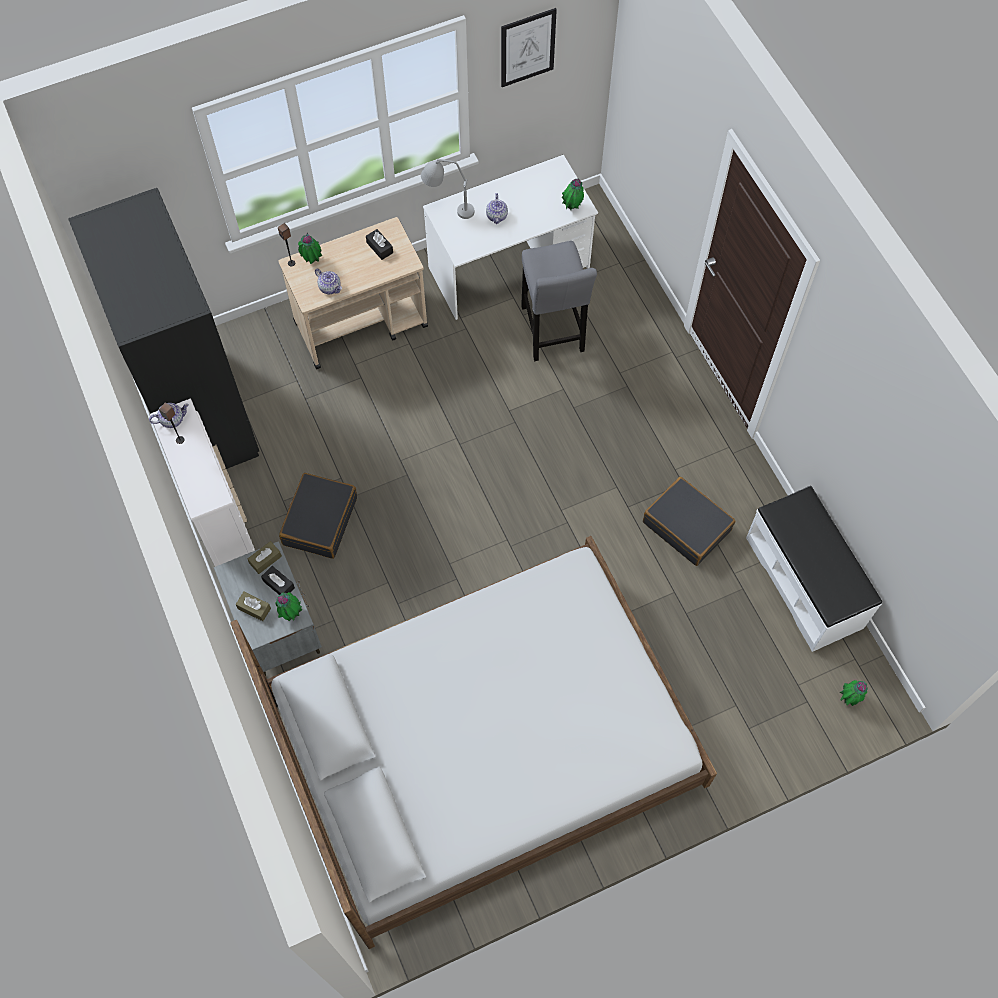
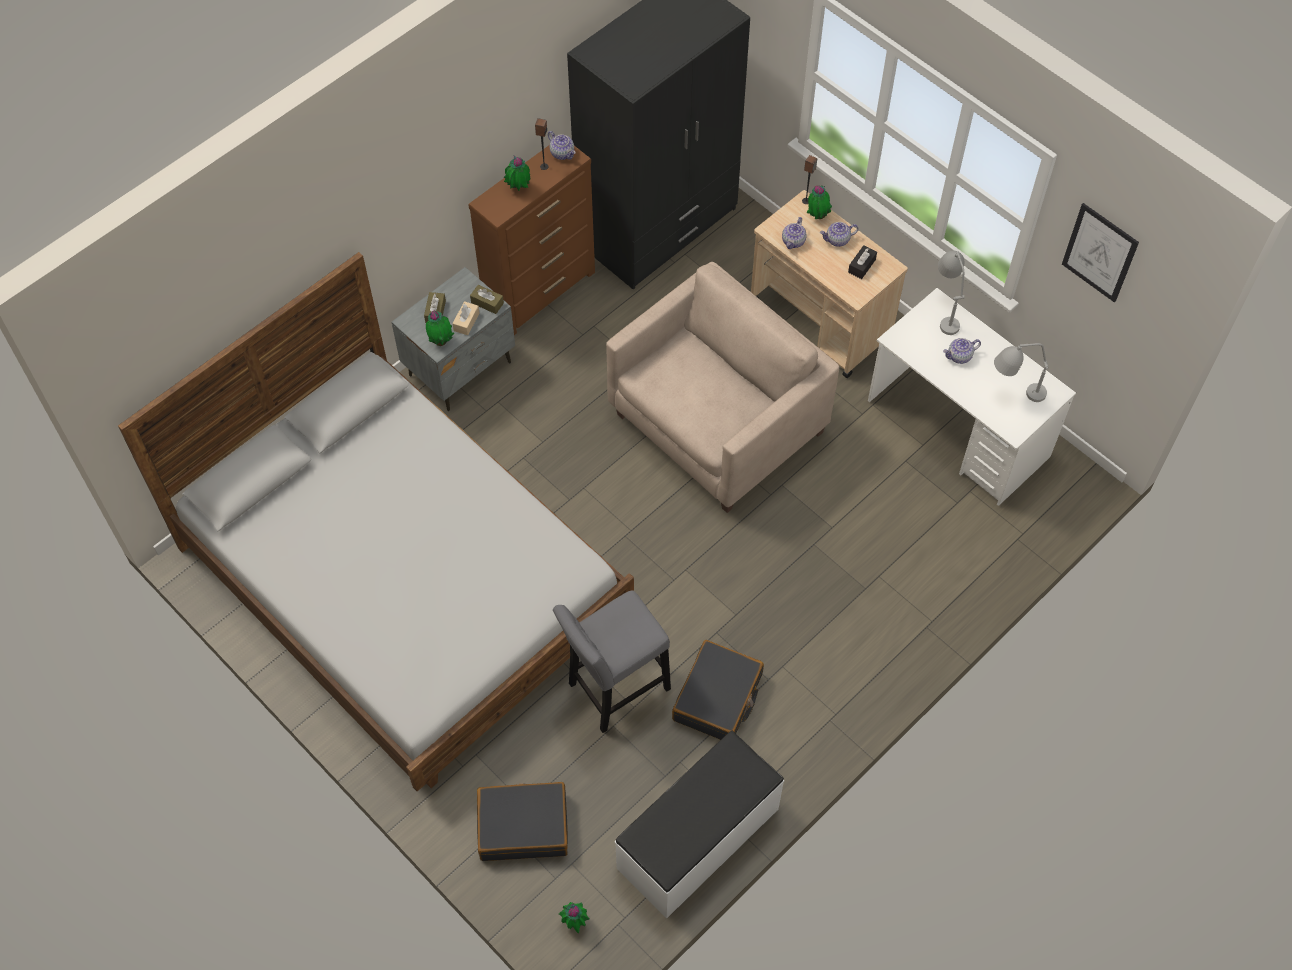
camera: 70 degrees right, 5 degrees down
white dresser [150,399,255,567] -> brown dresser [468,145,595,335]
black tissue box [261,566,295,595] -> beige tissue box [452,301,479,335]
black suitcase [279,473,357,559] -> black suitcase moved to [477,782,568,861]
grey stool [521,241,597,361] -> grey stool moved to [553,590,671,733]
potted plant [562,178,584,210] -> potted plant moved to [504,156,530,191]
none -> beige armchair [606,262,839,513]
none -> teapot [820,222,859,247]
none -> grey table lamp [994,343,1048,402]

